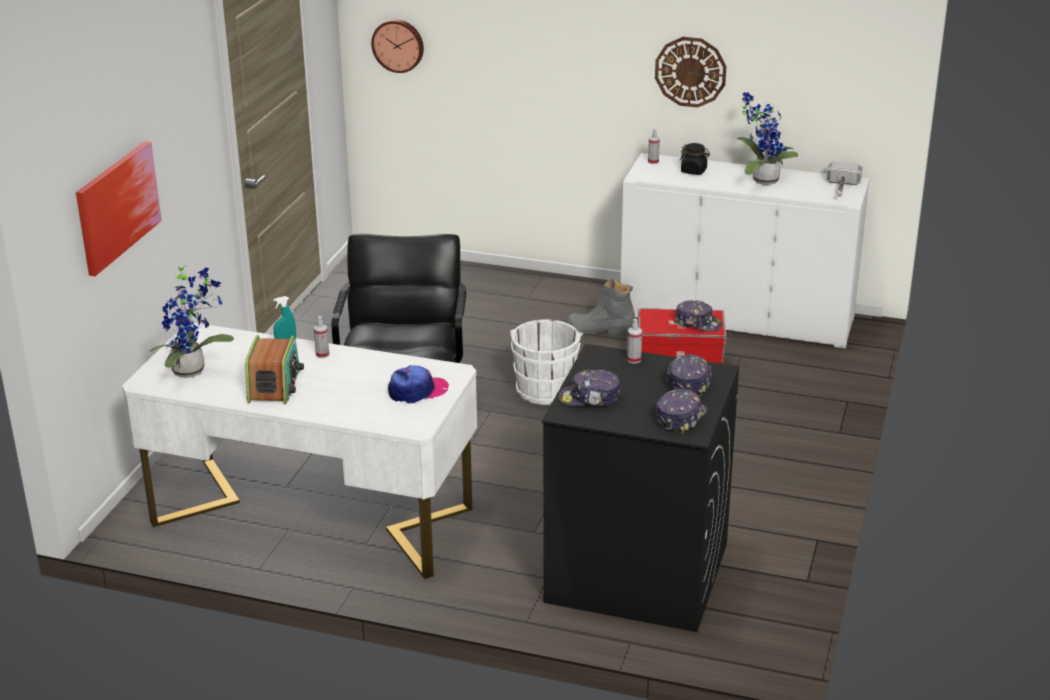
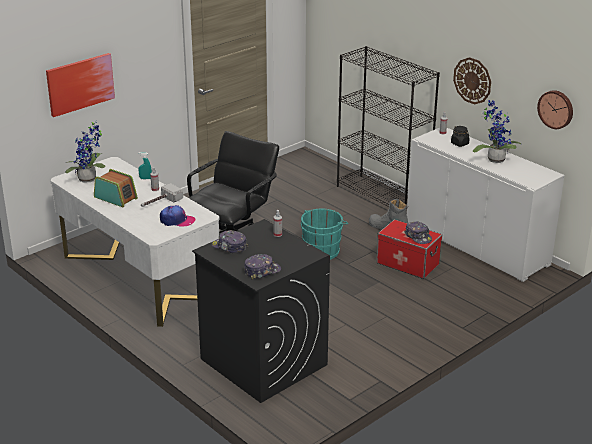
camera: 30 degrees right, 0 degrees up
radio [245,335,304,404] -> radio turned 90 degrees counterclockwise [94,169,138,207]
wall clock [371,19,424,73] -> wall clock moved to [537,90,573,129]
white bucket [510,319,583,405] -> turquoise bucket [301,209,348,260]
cap [666,354,712,396] -> none
hammer [826,161,862,197] -> hammer moved to [141,183,183,207]
none -> black bookcase [337,46,440,212]

